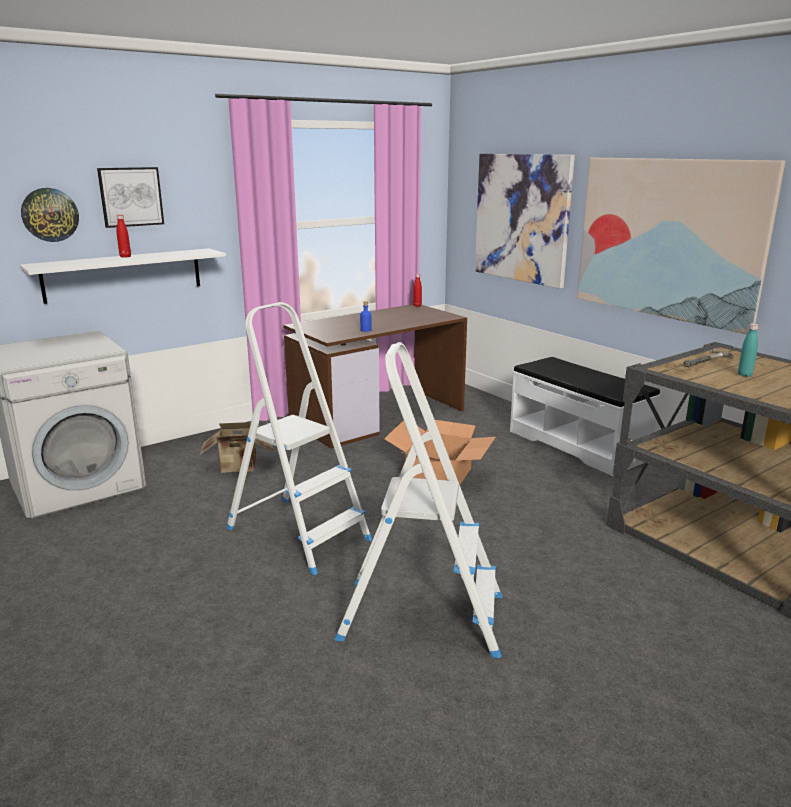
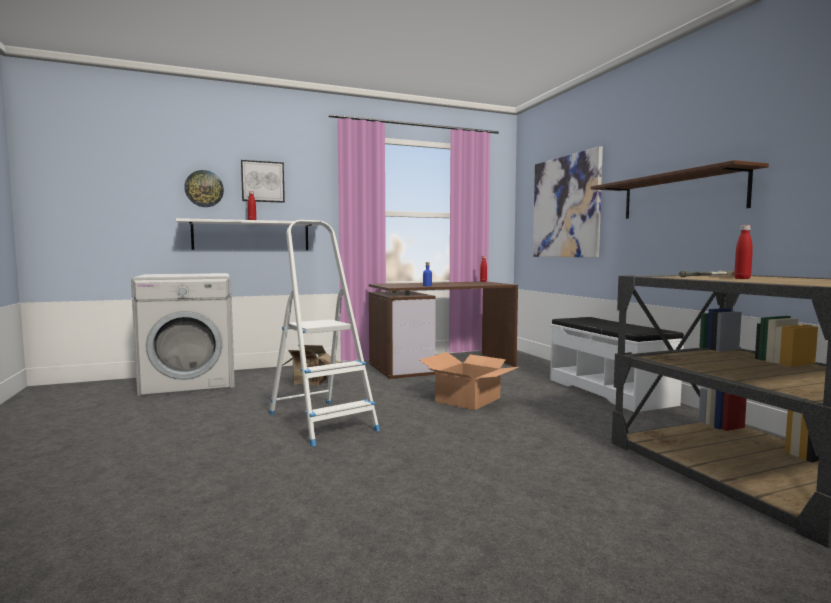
camera: 15 degrees right, 15 degrees down
white step ladder [335,342,503,658] -> none
picture [577,158,785,335] -> brown shelf [591,160,769,219]
turquoise bottle [738,323,759,377] -> red bottle [734,225,753,279]

